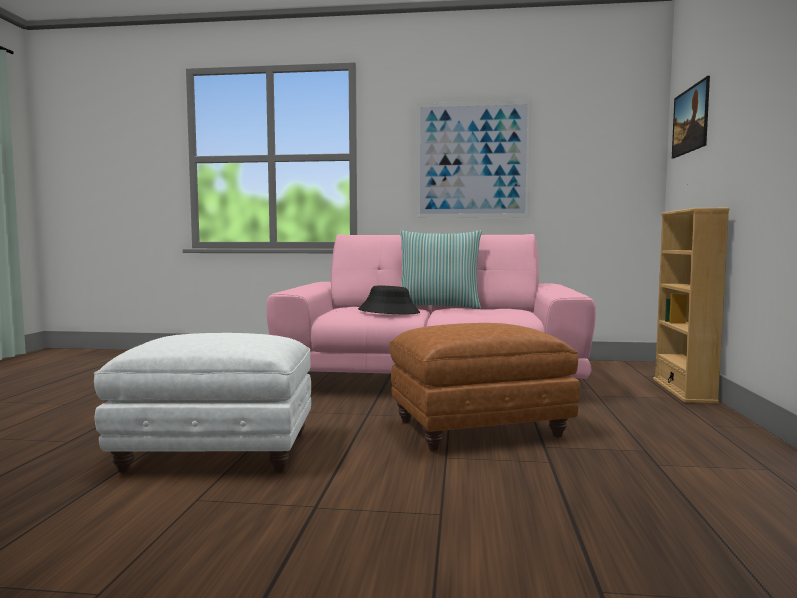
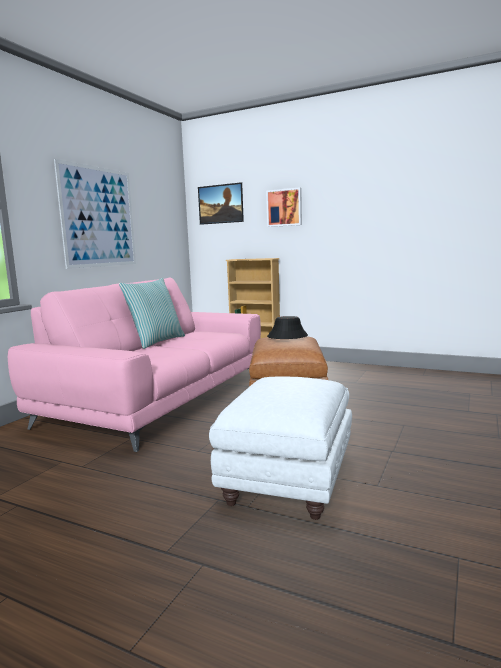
camera: 70 degrees left, 5 degrees up
black hat [358,286,420,314] -> black hat moved to [267,316,308,339]
none -> picture [266,187,302,227]

